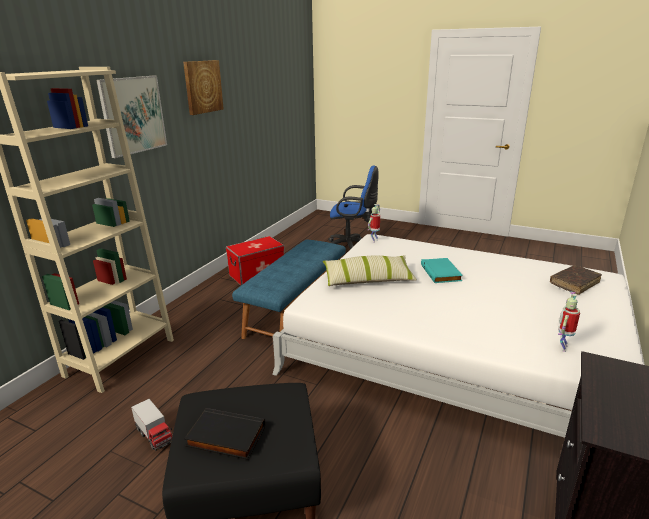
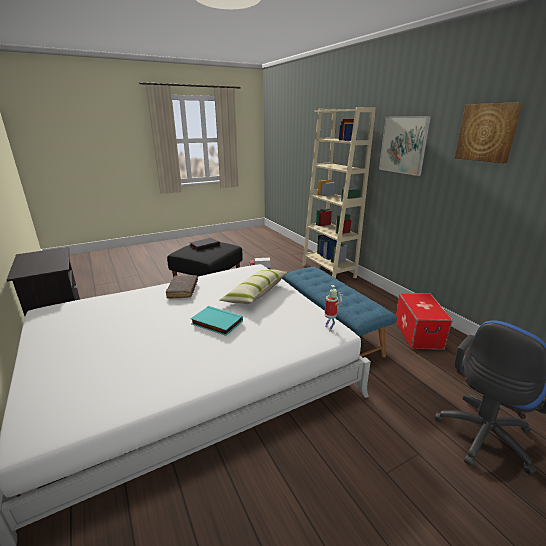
camera: 125 degrees right, 0 degrees up
brown book [550,266,602,295] -> brown book moved to [166,275,198,299]
toy robot [558,292,580,352] -> none

